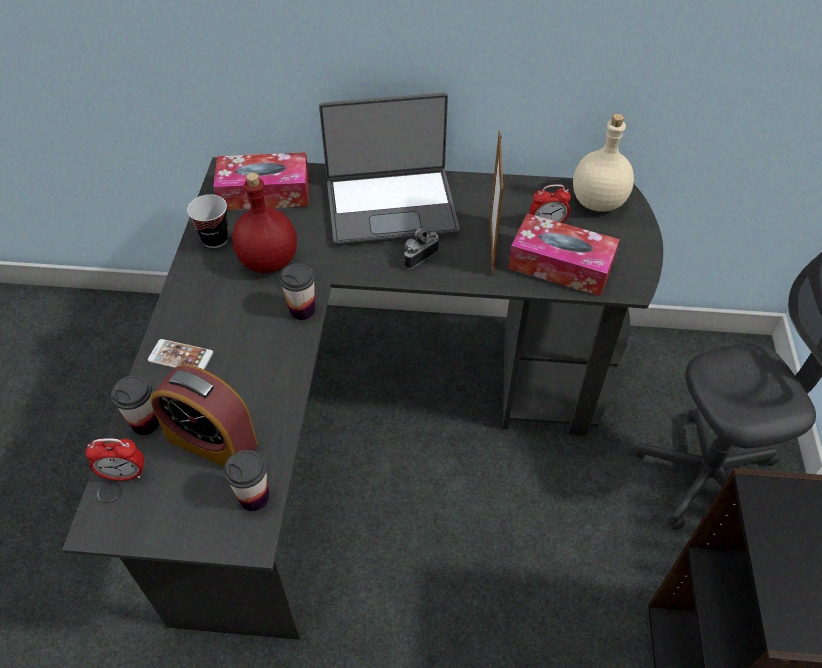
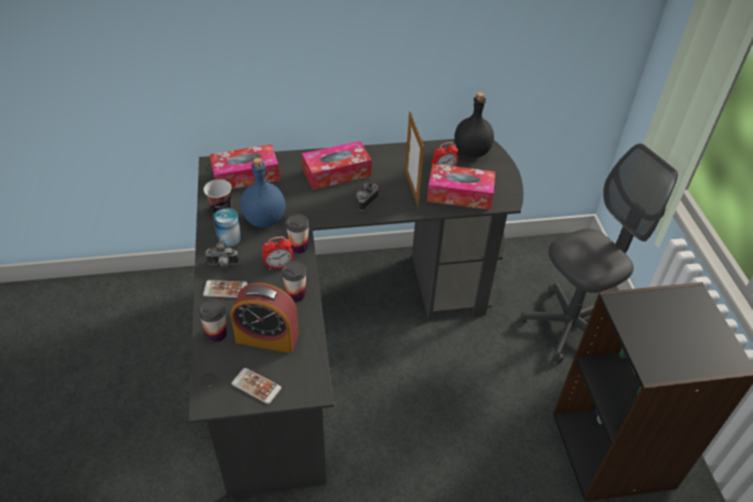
camera: 15 degrees left, 5 degrees down
alarm clock [85,438,144,481] -> alarm clock moved to [263,237,294,270]
cup [224,450,269,511] -> cup moved to [281,261,307,302]
red bottle [232,173,297,273] -> blue bottle [240,158,286,228]
laptop [319,93,460,246] -> tissue box [302,141,372,190]
beige bottle [573,114,634,212] -> black bottle [454,92,494,158]
none -> camera [205,240,239,269]
none -> can [213,208,241,247]
none -> phone [231,368,281,404]

